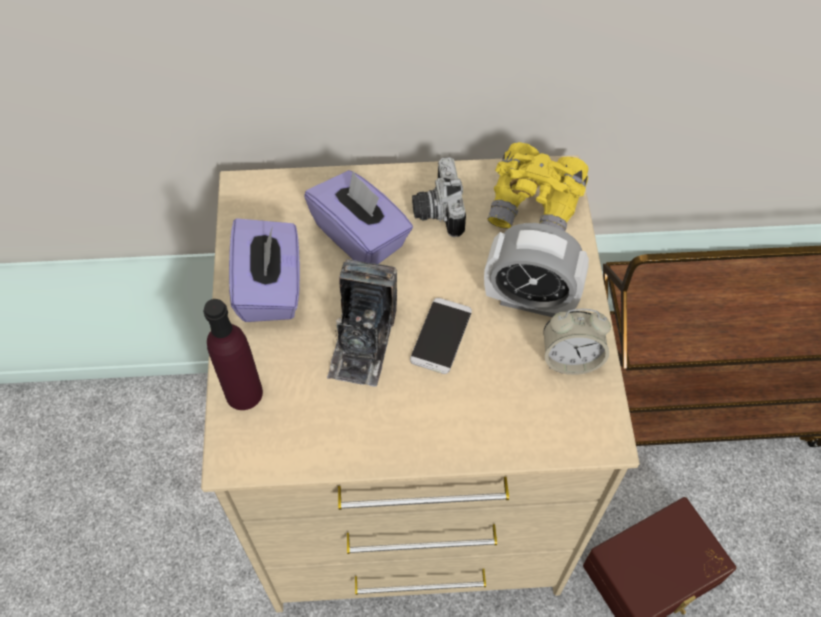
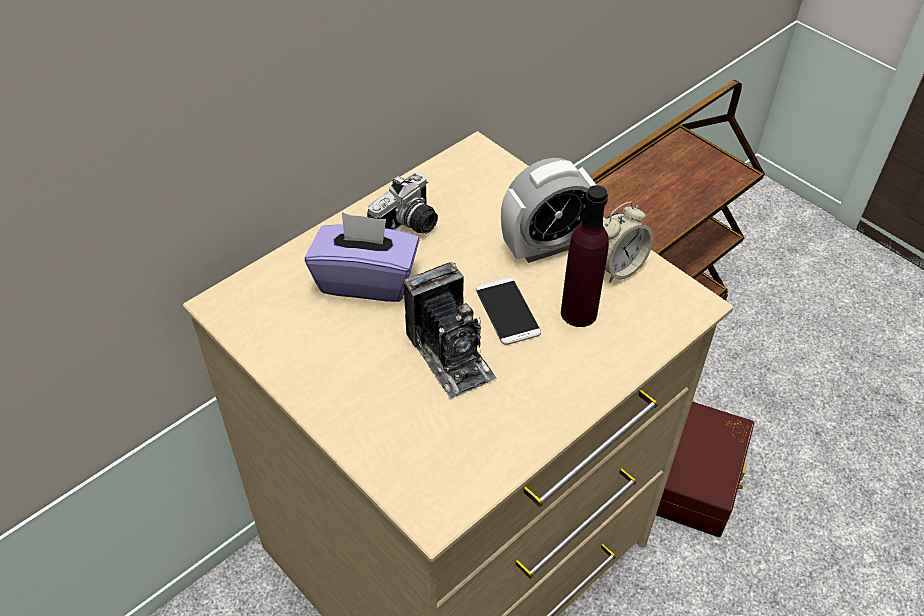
camera: 40 degrees left, 10 degrees down
purple bottle [203,299,263,410] -> purple bottle moved to [561,185,609,327]
purple tissue box [229,218,300,322] -> none
camera [412,157,466,237] -> camera turned 90 degrees counterclockwise [367,172,438,234]
yellow binoculars [488,142,589,231] -> none

